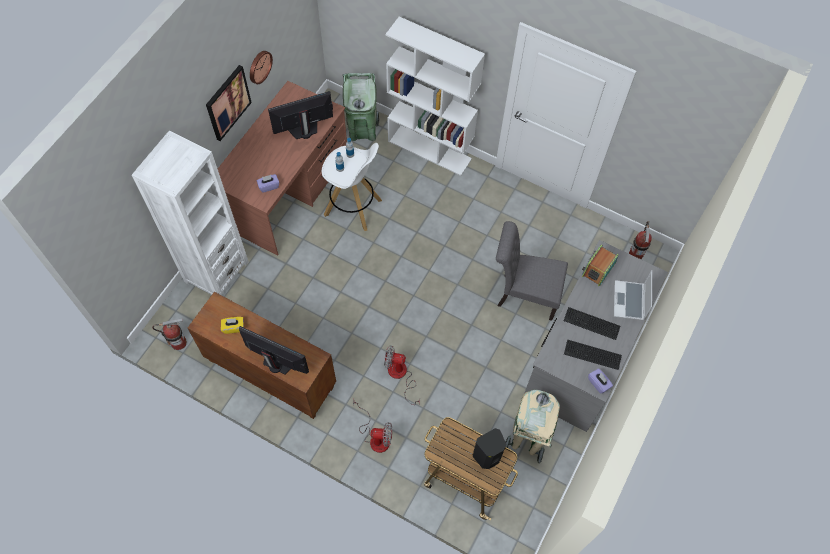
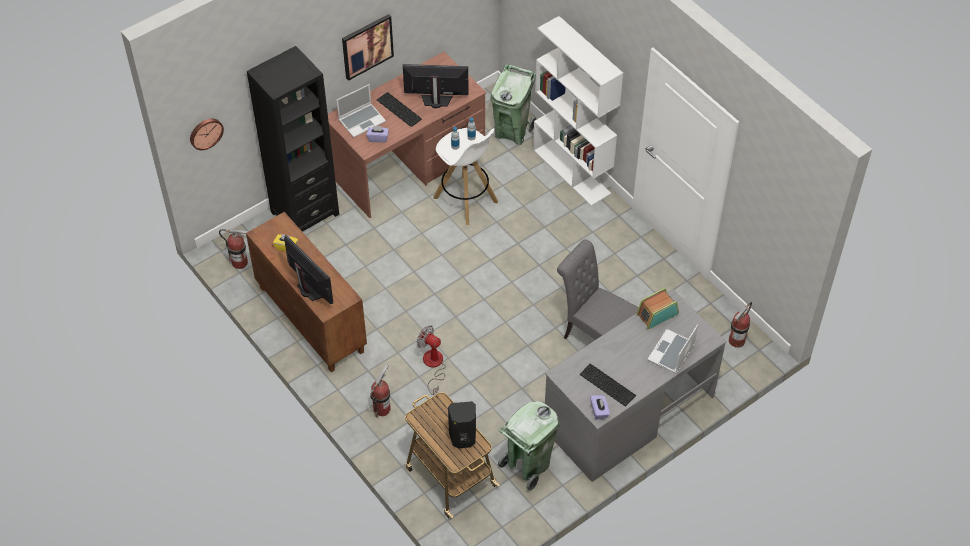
camera: 25 degrees right, 10 degrees down
white bookcase [132,130,249,295] -> black bookcase [247,46,339,232]
wall clock [250,51,273,84] -> wall clock moved to [190,119,224,150]
fan [353,400,392,453] -> fire extinguisher [370,364,391,418]
beige trash can [505,389,560,464] -> green trash can [498,401,560,491]
keyboard [564,307,620,340] -> keyboard moved to [377,92,422,127]
none -> laptop [337,84,386,138]

